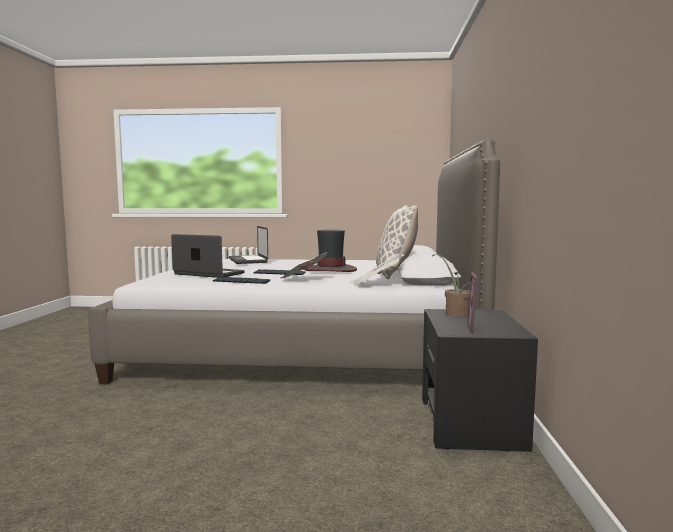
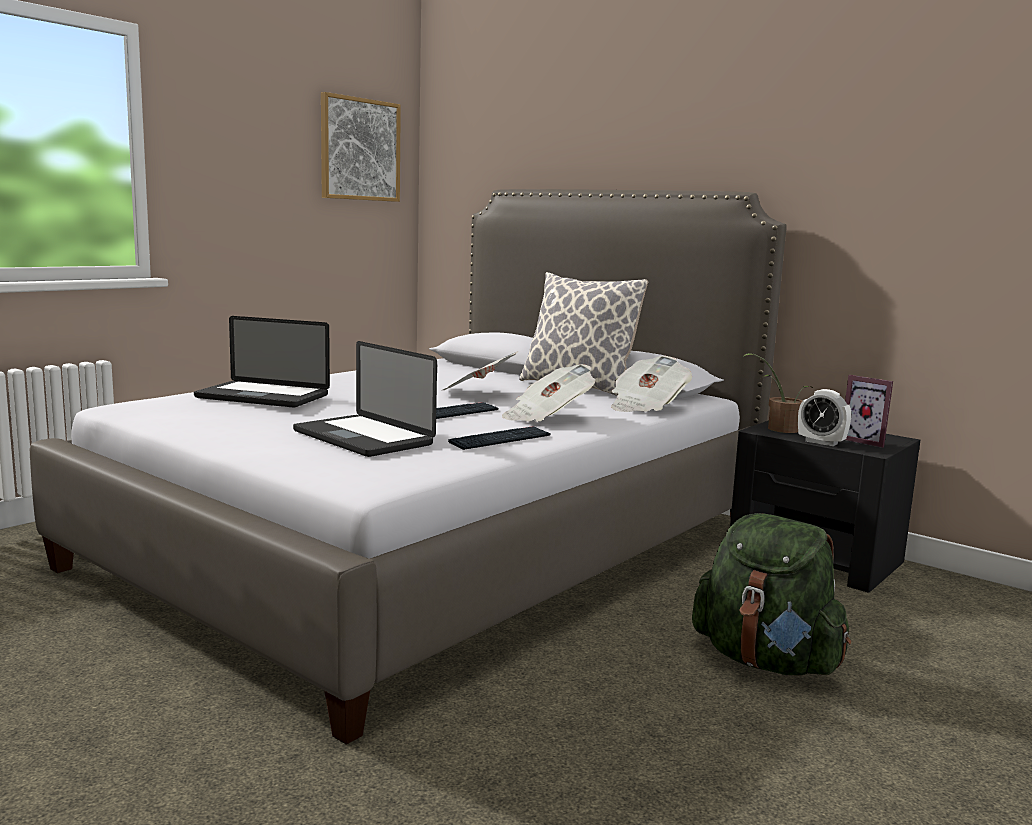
camera: 55 degrees left, 5 degrees up
laptop [171,234,245,278] -> laptop turned 105 degrees counterclockwise [293,341,437,457]
hat [306,230,357,272] -> newspaper [441,351,518,391]
none -> picture [321,92,401,202]
none -> green backpack [692,513,851,676]
none -> alarm clock [798,389,851,446]

